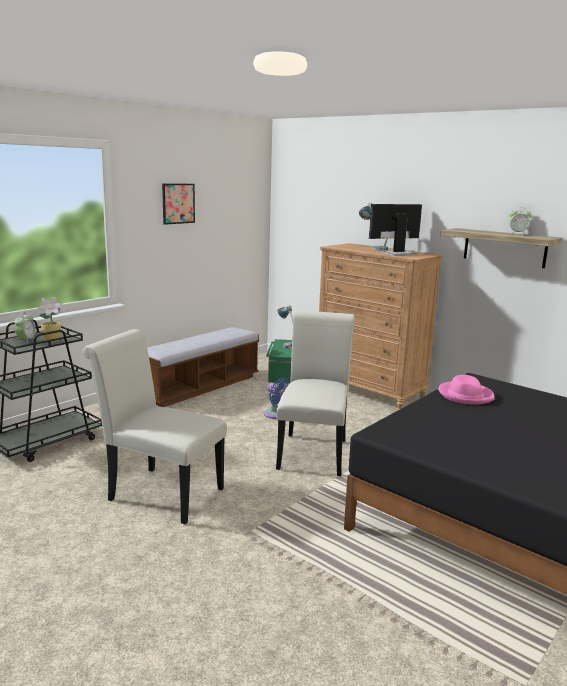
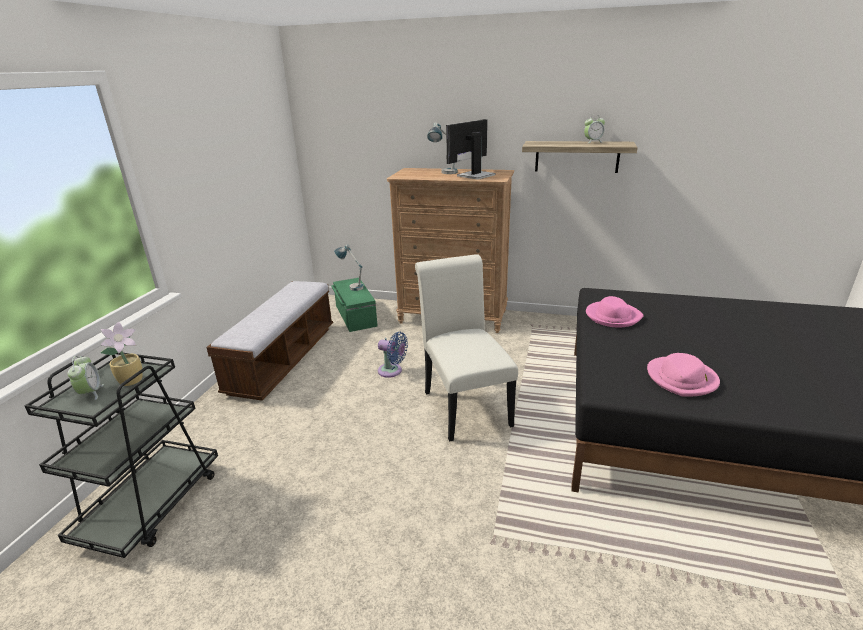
camera: 25 degrees left, 10 degrees up
white chair [83,329,227,524] -> none
picture [162,184,195,225] -> none
none -> pink hat [647,353,720,397]

